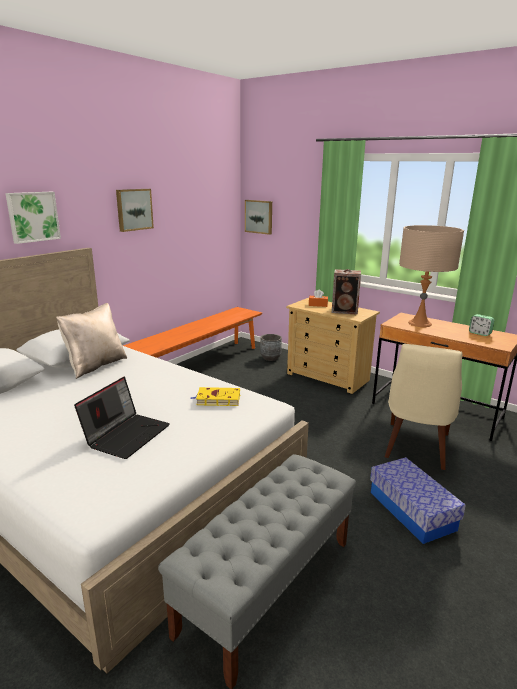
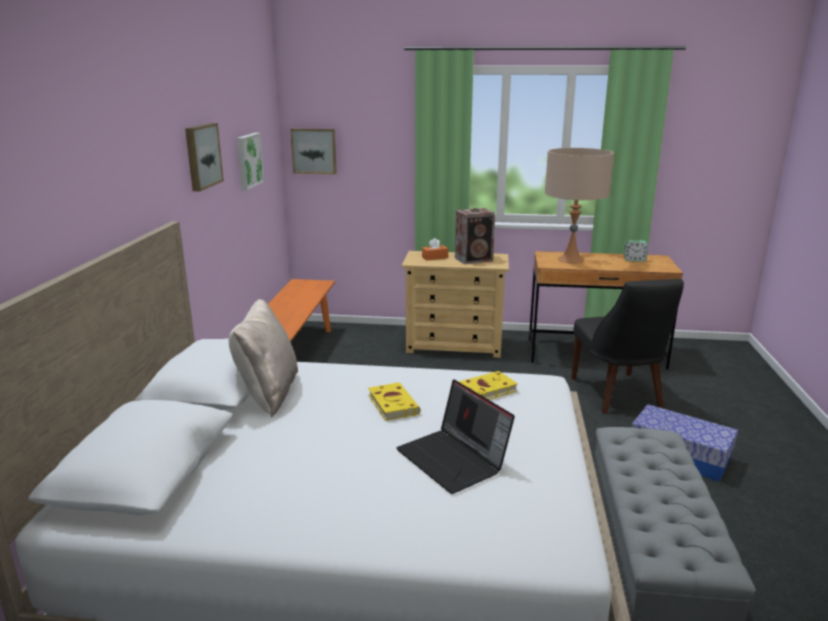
camera: 30 degrees left, 0 degrees up
picture [5,192,61,244] -> picture moved to [237,133,264,191]
laptop [74,377,170,459] -> laptop turned 150 degrees clockwise [396,379,515,494]
grey planter [260,334,282,361] -> none
beige chair [385,344,463,470] -> black chair [571,279,684,414]
none -> yellow book [368,382,421,421]

